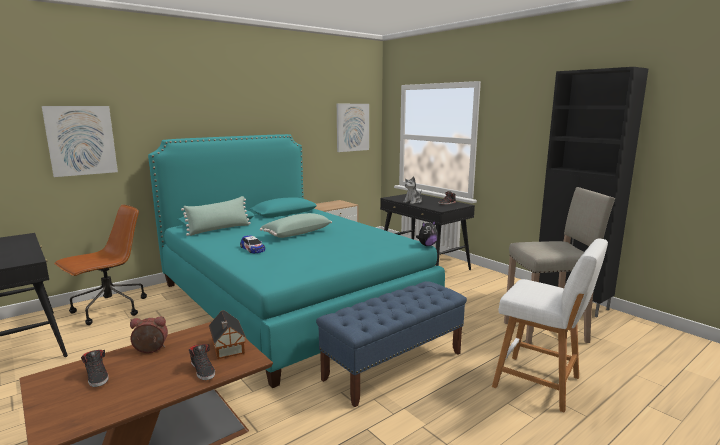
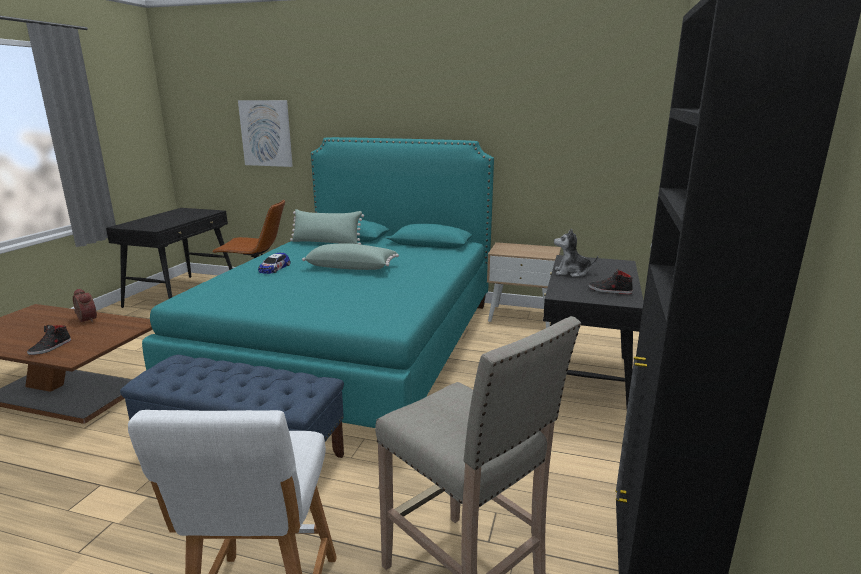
camera: 55 degrees right, 5 degrees up
black shoe [81,350,108,387] -> none
toy house [209,310,246,359] -> none
picture [337,104,369,152] -> none
plush toy [416,221,438,246] -> none

